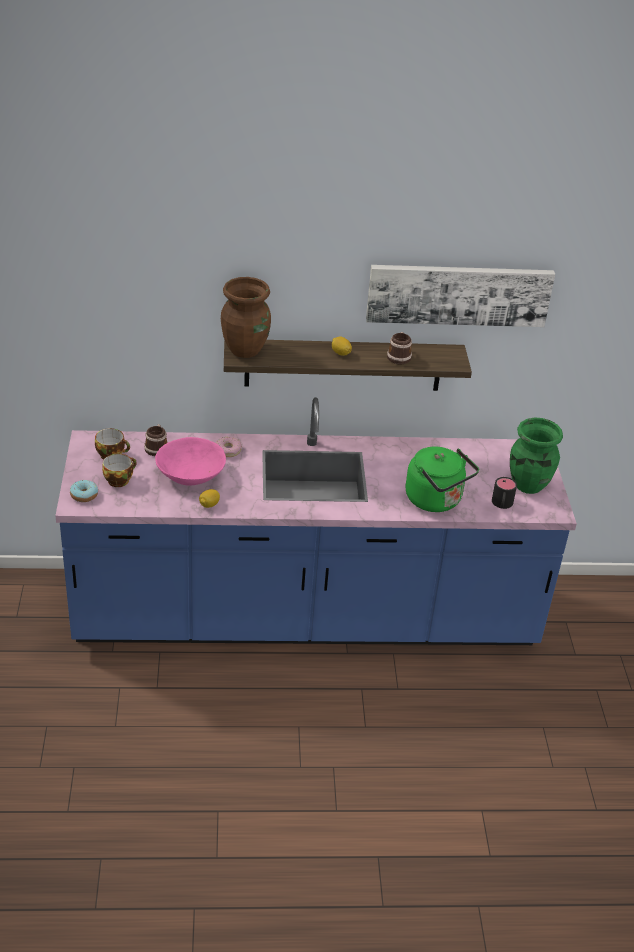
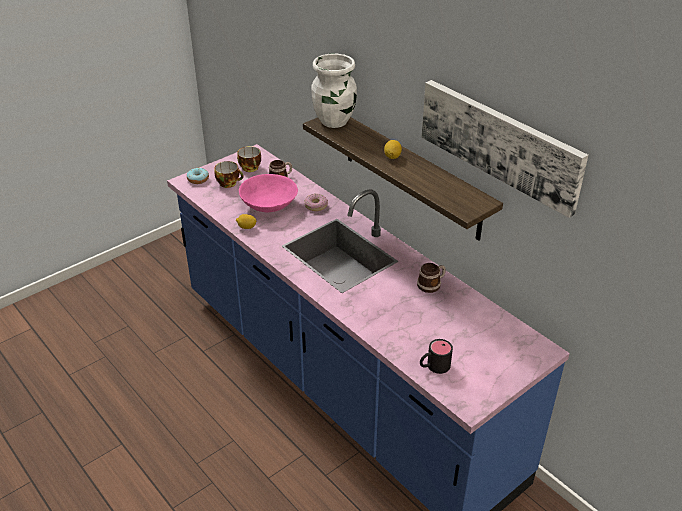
camera: 55 degrees right, 0 degrees up
brown vase [221,277,271,358] -> white vase [311,54,357,128]
mug [387,332,412,364] -> mug moved to [417,263,446,293]
green kettle [406,447,479,512] -> none
green vase [510,417,563,494] -> none

